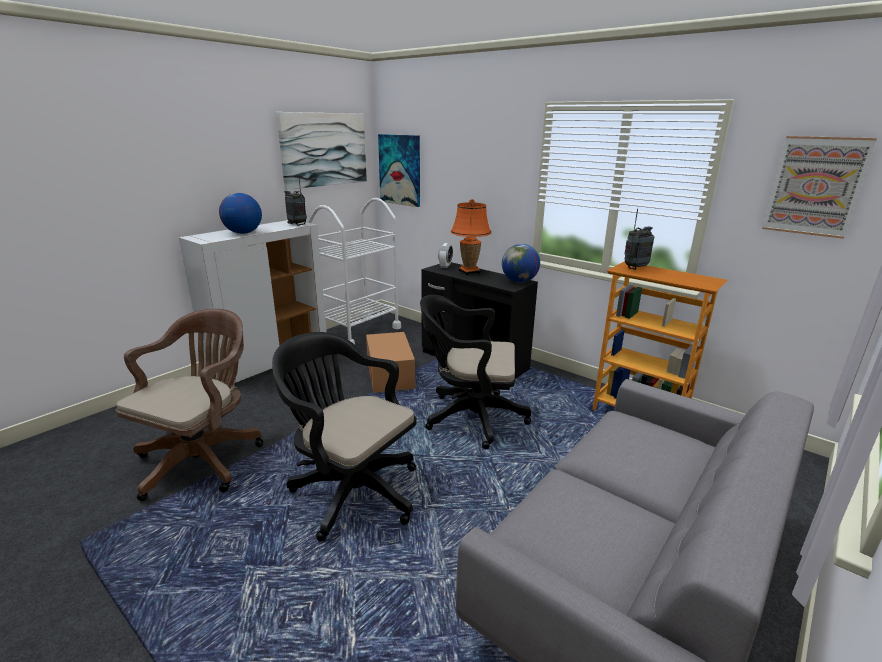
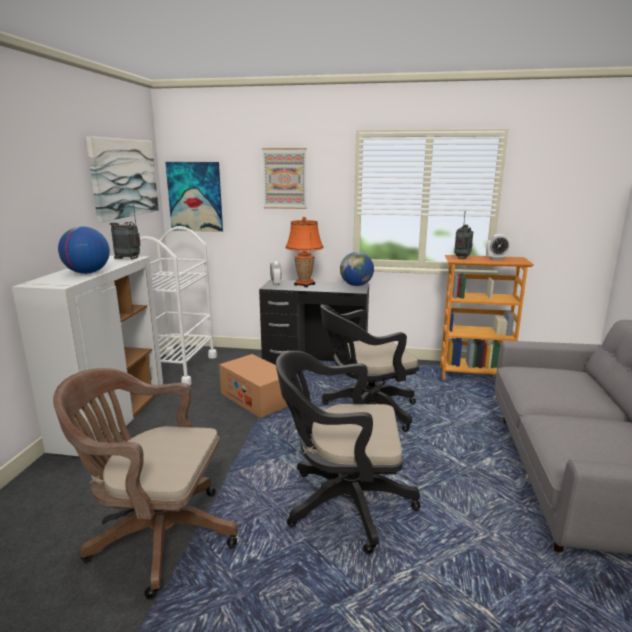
camera: 30 degrees left, 5 degrees down
brown office chair [116,309,264,501] -> brown office chair turned 75 degrees counterclockwise [53,368,238,599]
picture [762,136,877,239] -> picture moved to [262,148,307,209]
none -> alarm clock [486,234,510,259]

